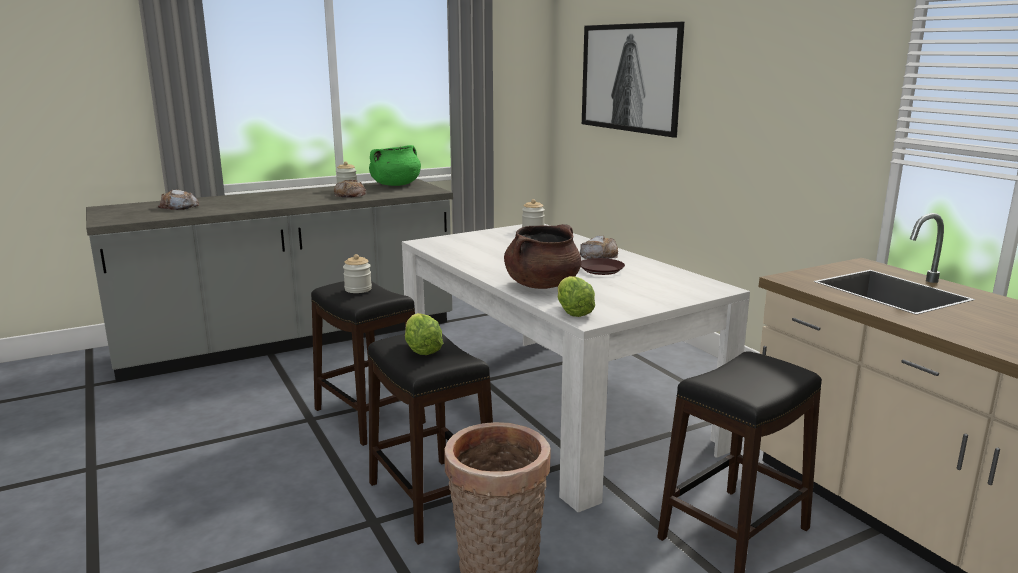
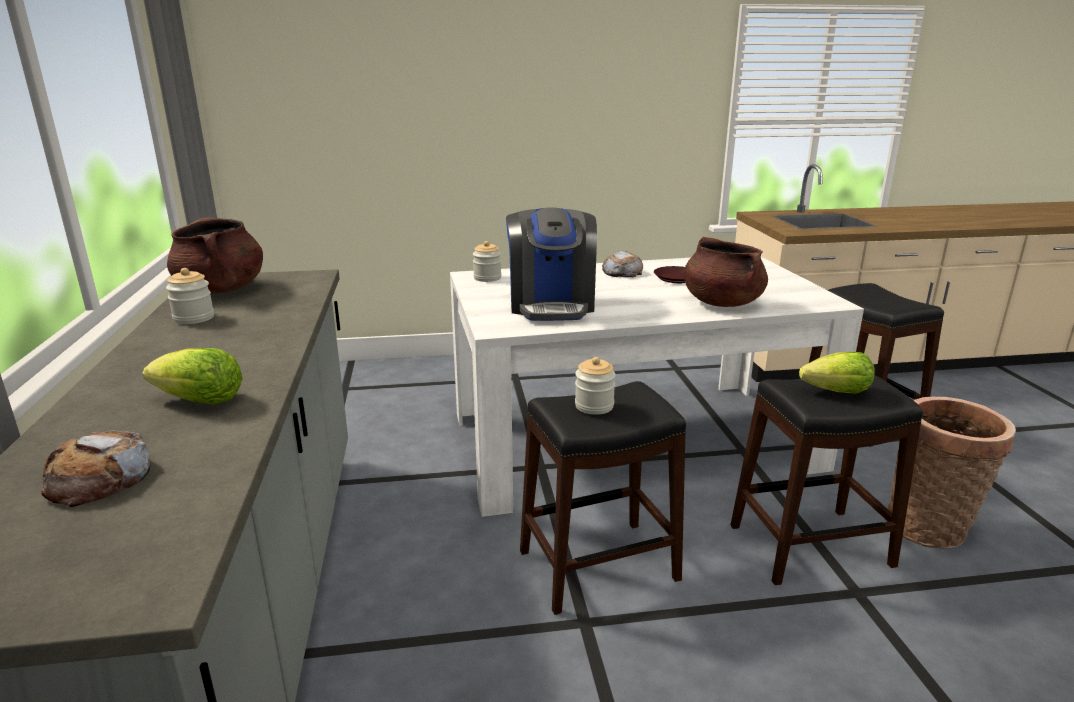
camera: 70 degrees left, 5 degrees up
bread [334,180,366,198] -> none
green cooking pot [369,145,421,186] -> brown cooking pot [167,217,263,294]
lettuce [558,276,595,317] -> lettuce moved to [142,348,243,405]
picture [582,22,685,138] -> none
none -> coffee machine [506,207,597,321]

